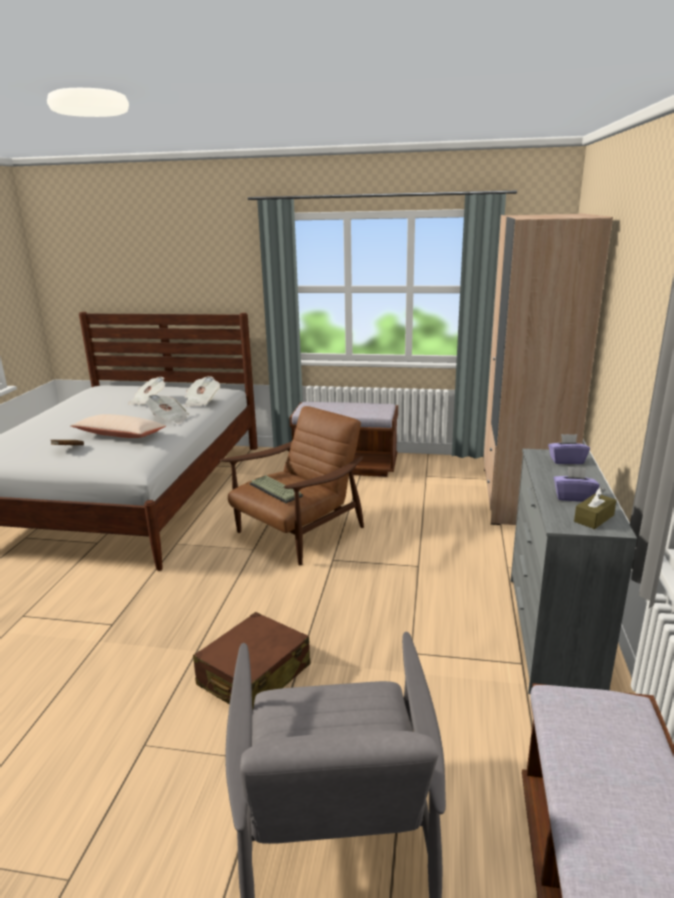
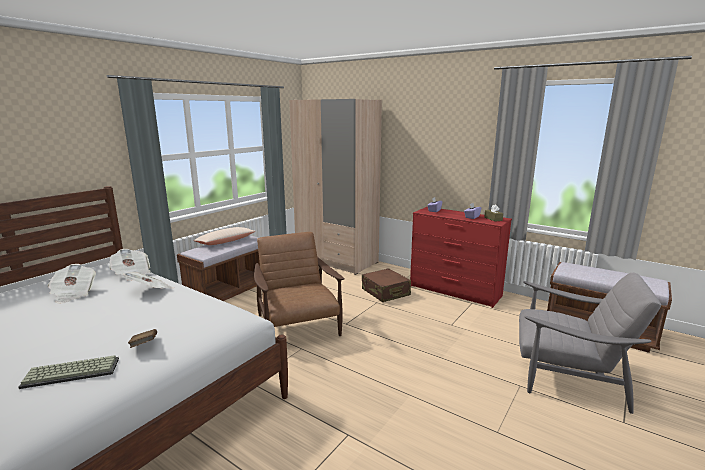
camera: 65 degrees left, 5 degrees down
beige pillow [70,414,166,438] -> beige pillow moved to [193,227,256,245]
brown suitcase [193,612,311,709] -> brown suitcase moved to [362,268,411,302]
keyboard [250,475,303,503] -> keyboard moved to [18,355,119,389]
grey dresser [511,449,637,694] -> red dresser [410,207,512,308]

